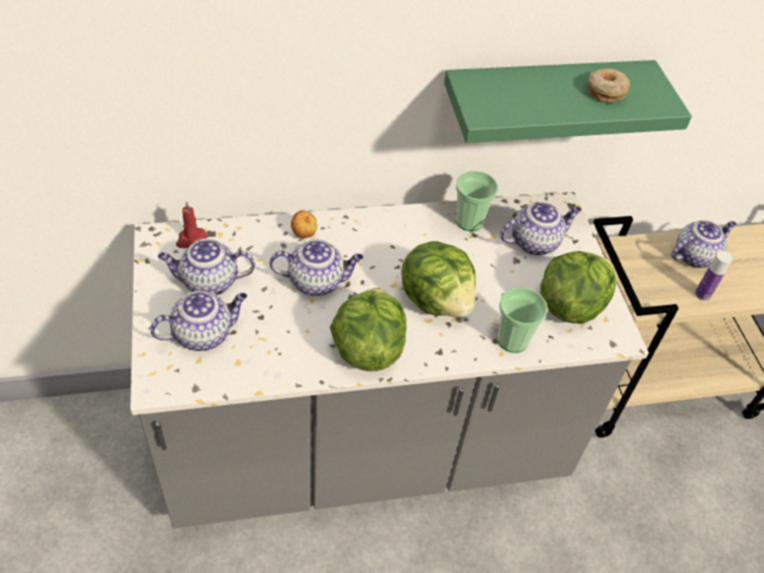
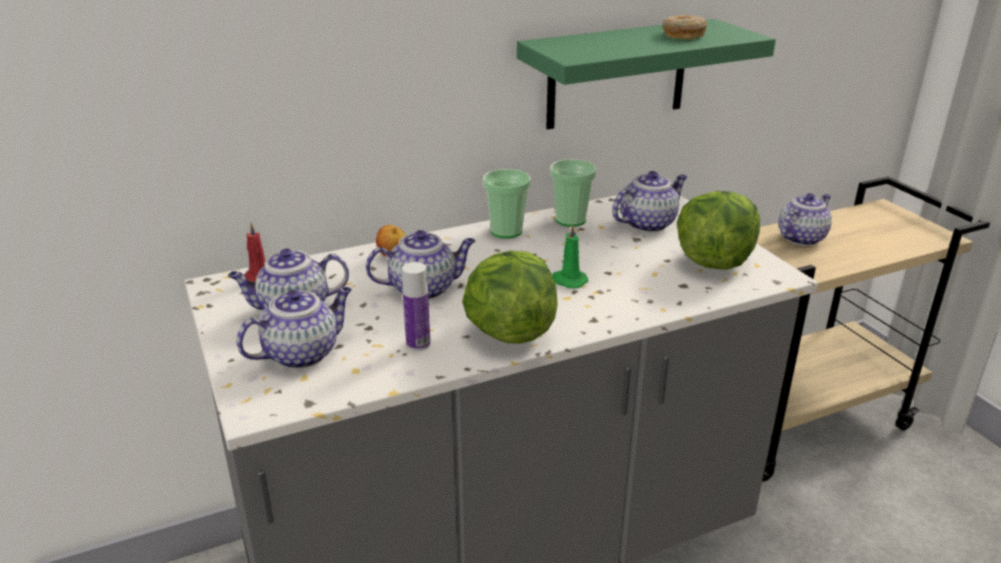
camera: 10 degrees left, 20 degrees down
lettuce [401,241,476,317] -> green candle [552,223,588,288]
cup [498,287,548,353] -> cup moved to [483,169,531,238]
bottle [695,251,732,301] -> bottle moved to [402,262,430,351]

